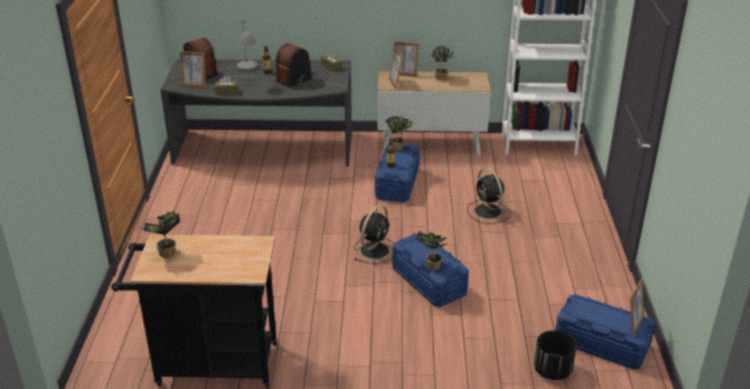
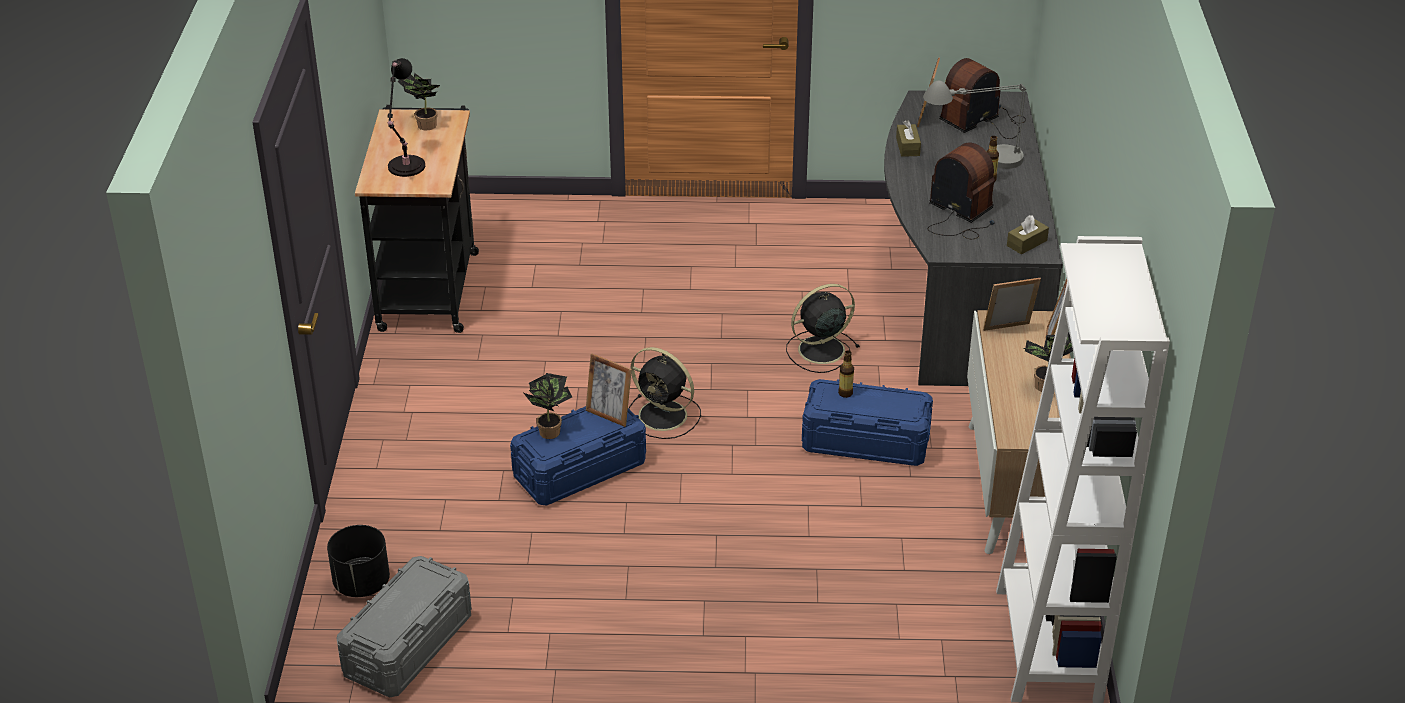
camera: 90 degrees right, 5 degrees up
potted plant [385,116,412,151] -> none
black fan [467,168,511,224] -> black fan moved to [786,284,859,373]
blue storage box [556,294,655,370] -> grey storage box [336,556,472,698]
picture frame [630,278,644,337] -> picture frame moved to [586,353,632,427]
none -> black table lamp [387,58,425,177]

